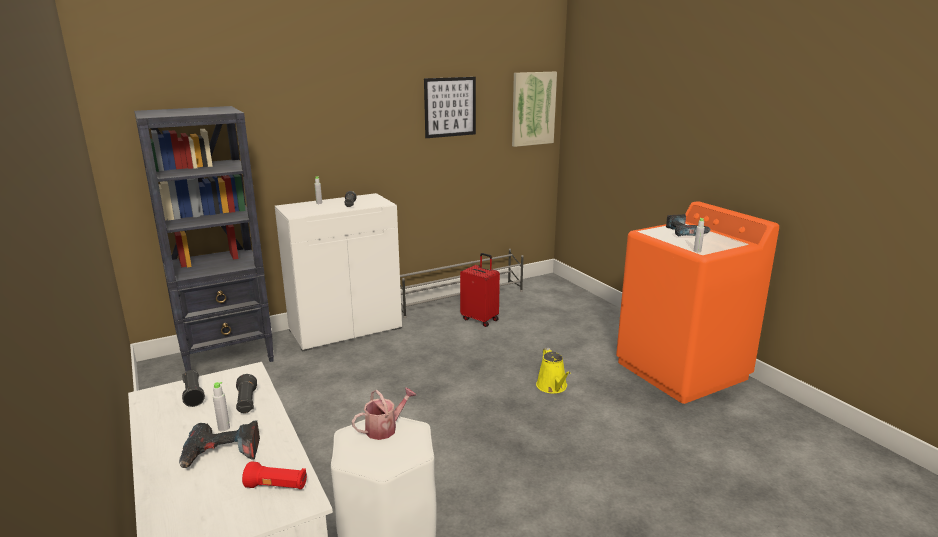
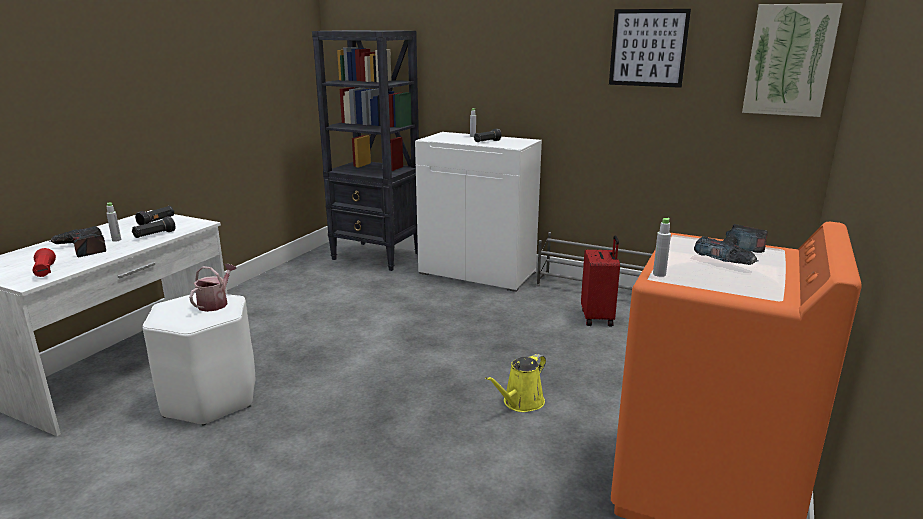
camera: 55 degrees right, 0 degrees up
watering can [352,387,416,440] -> watering can turned 90 degrees counterclockwise [189,264,237,312]

